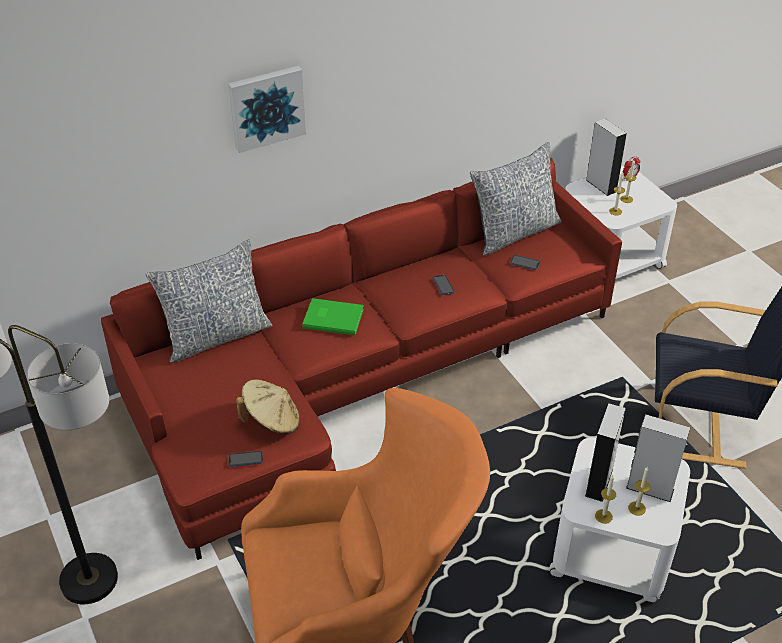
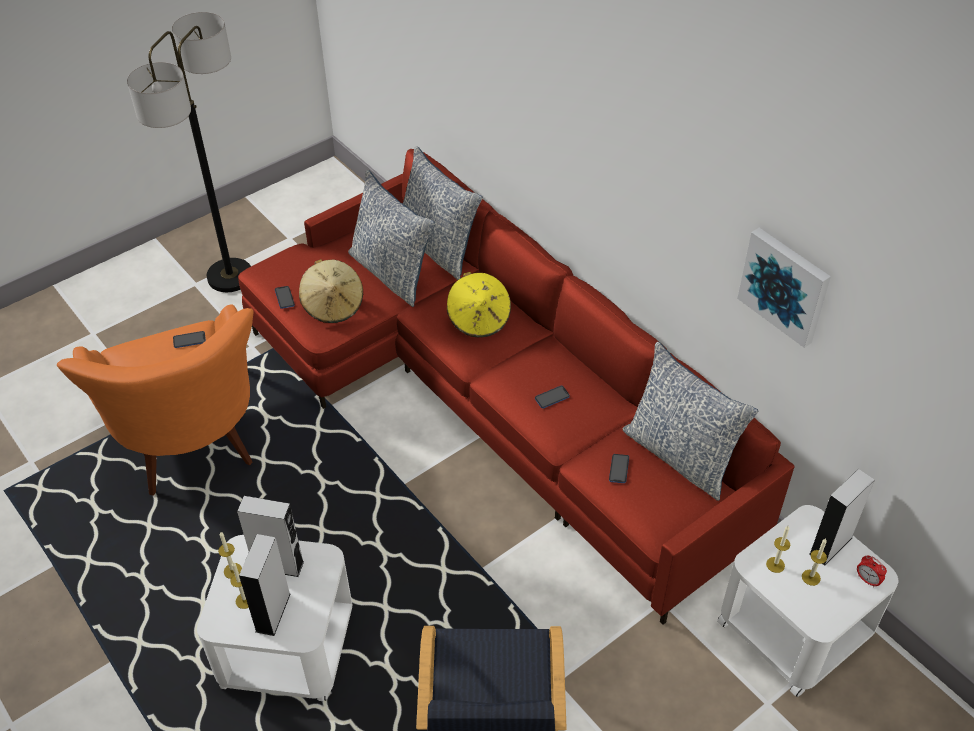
camera: 80 degrees right, 5 degrees up
picture [228,66,306,153] -> picture moved to [737,228,831,348]
green book [302,298,364,335] -> yellow hat [447,272,511,337]
none -> phone [173,331,206,348]
none -> pillow [348,170,435,307]

